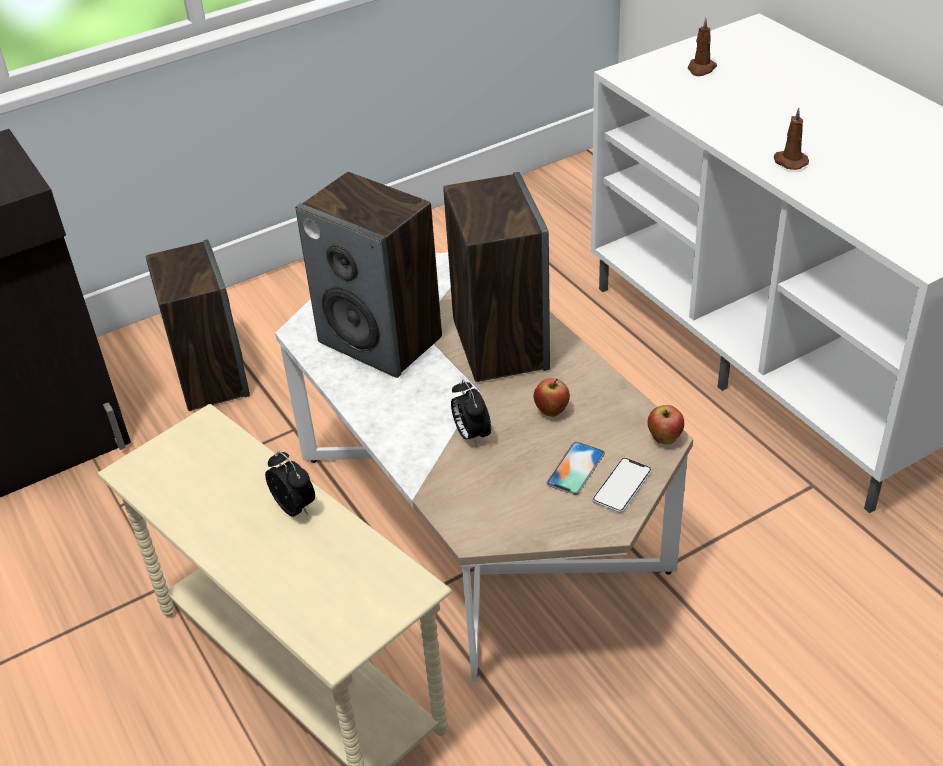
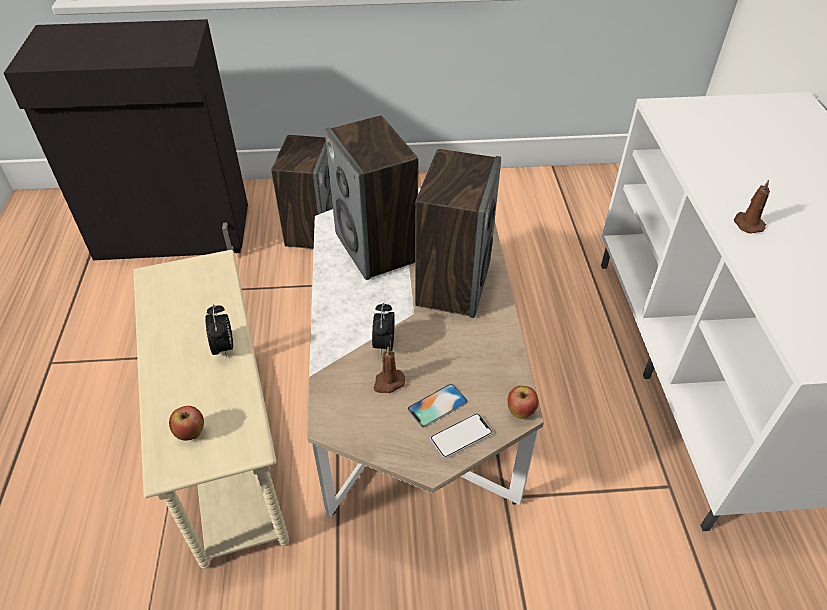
camera: 25 degrees right, 5 degrees up
apple [534,378,570,417] -> apple moved to [169,406,204,441]
brown candle [688,18,717,76] -> brown candle moved to [374,347,405,393]

